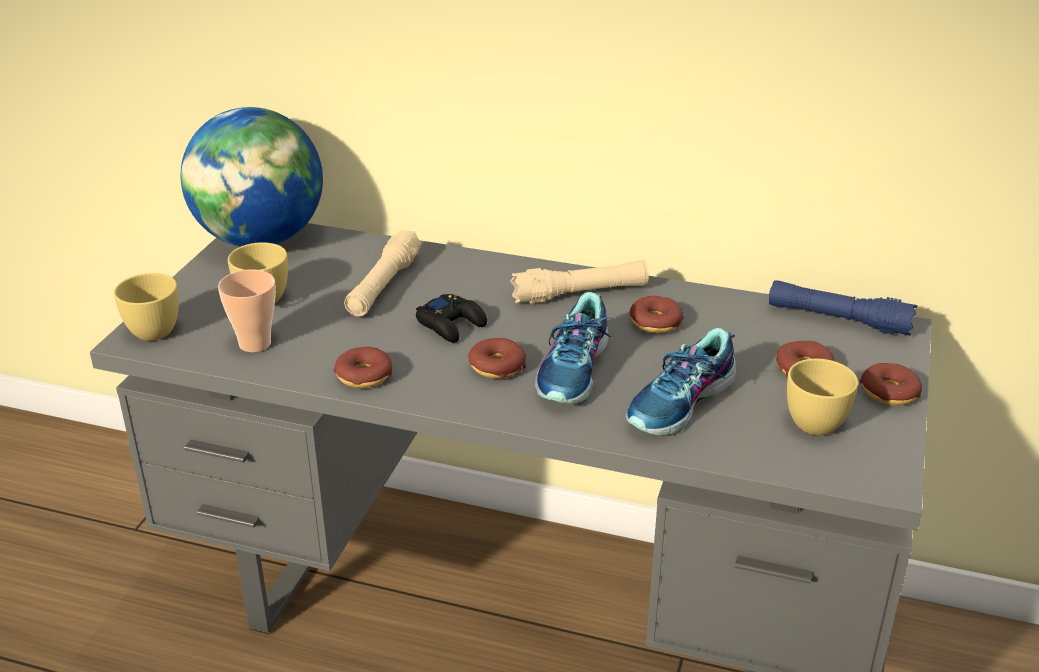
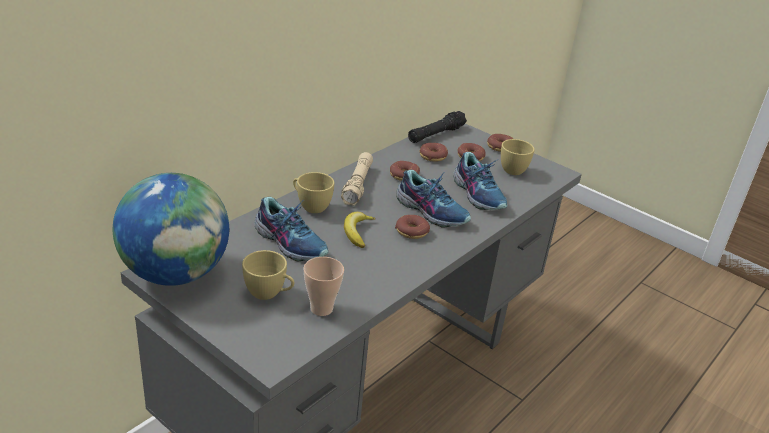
camera: 70 degrees left, 0 degrees up
yellow cup [114,273,179,341] -> yellow cup moved to [293,172,334,213]
donut [334,347,392,388] -> donut moved to [419,143,448,162]
beige flashlight [344,229,422,316] -> shoe [254,197,329,262]
black game controller [416,294,487,343] -> banana [344,212,375,248]
blue flashlight [769,280,918,336] -> black flashlight [408,111,467,143]

